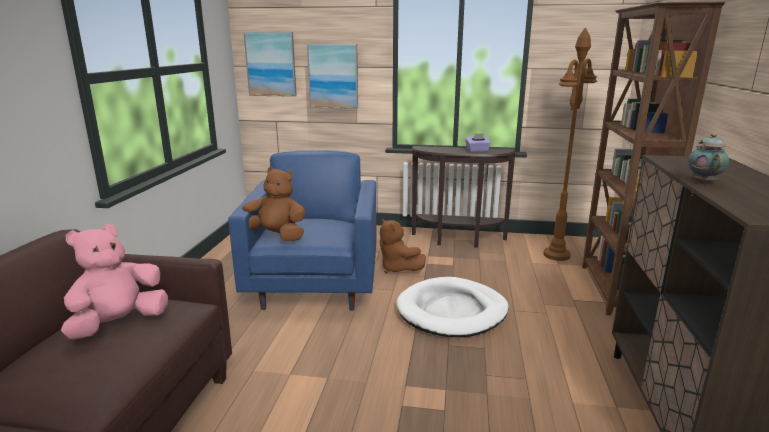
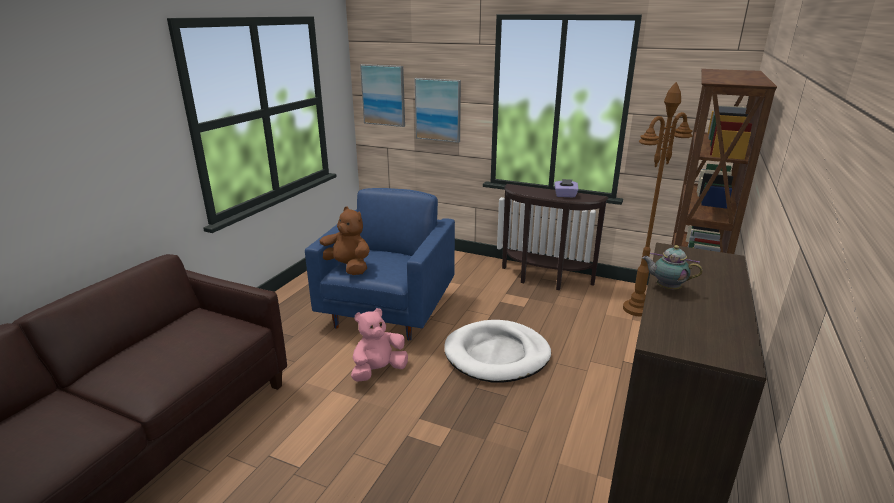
camera: 15 degrees right, 5 degrees up
pink plush toy [61,224,168,340] -> pink plush toy moved to [351,308,408,382]
brown plush toy [380,219,426,274] -> none
teapot [688,133,729,184] -> teapot turned 90 degrees counterclockwise [642,245,703,290]

